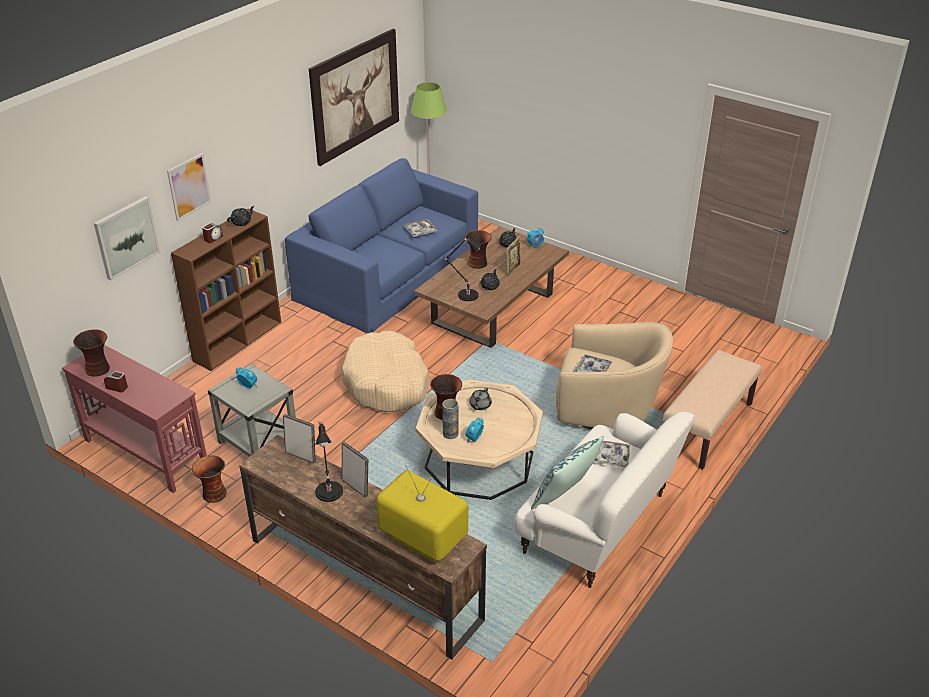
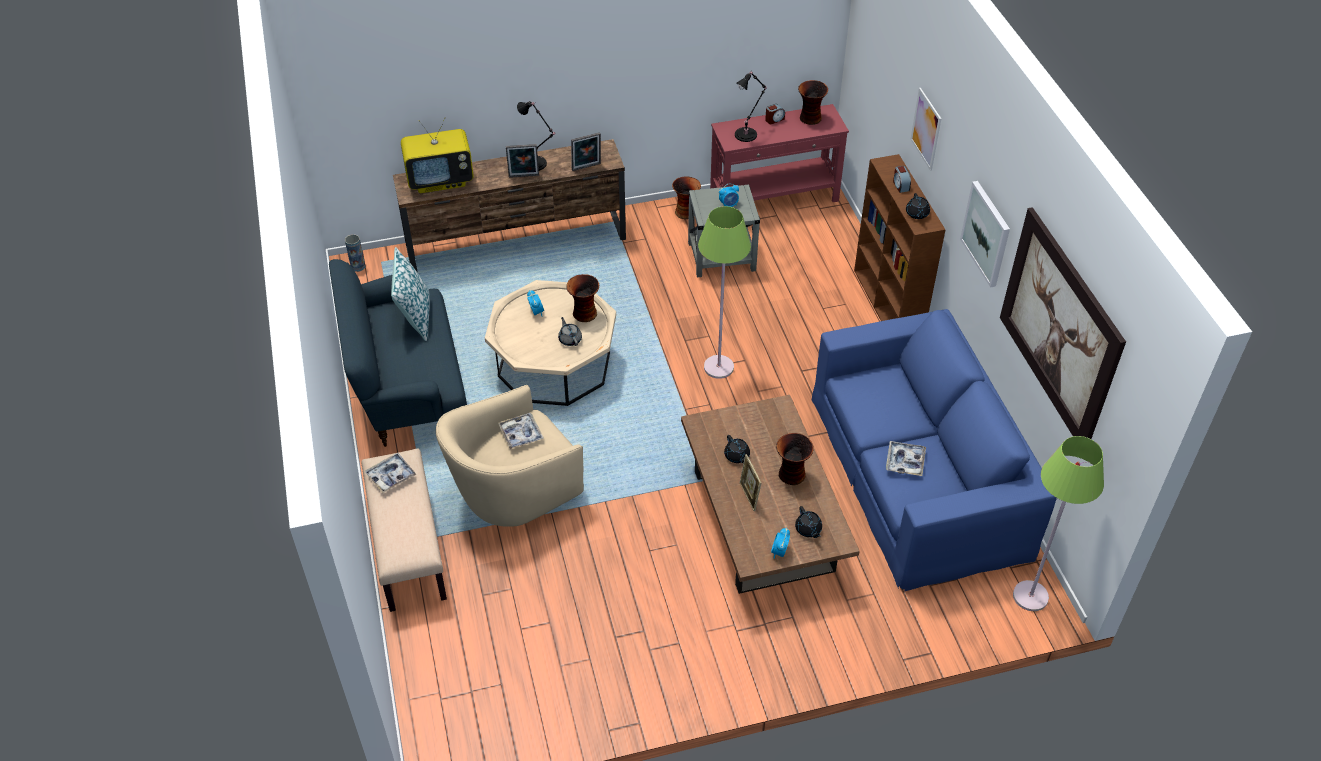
camera: 130 degrees right, 10 degrees up
picture [94,196,160,281] -> picture moved to [960,181,1010,288]
beige dog bed [342,331,430,412] -> green floor lamp [698,206,751,379]
vase [442,399,459,439] -> vase moved to [345,234,366,272]
black table lamp [445,238,481,301] -> black table lamp moved to [735,71,767,142]
white sofa [514,412,694,588] -> blue sofa [329,259,467,447]
tray [594,441,631,467] -> tray moved to [365,453,417,493]

